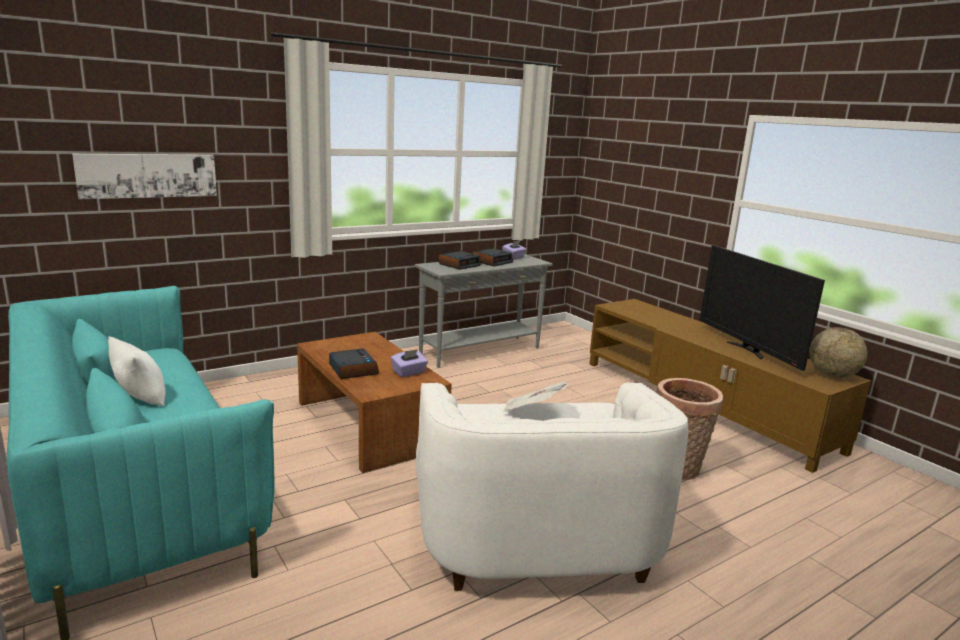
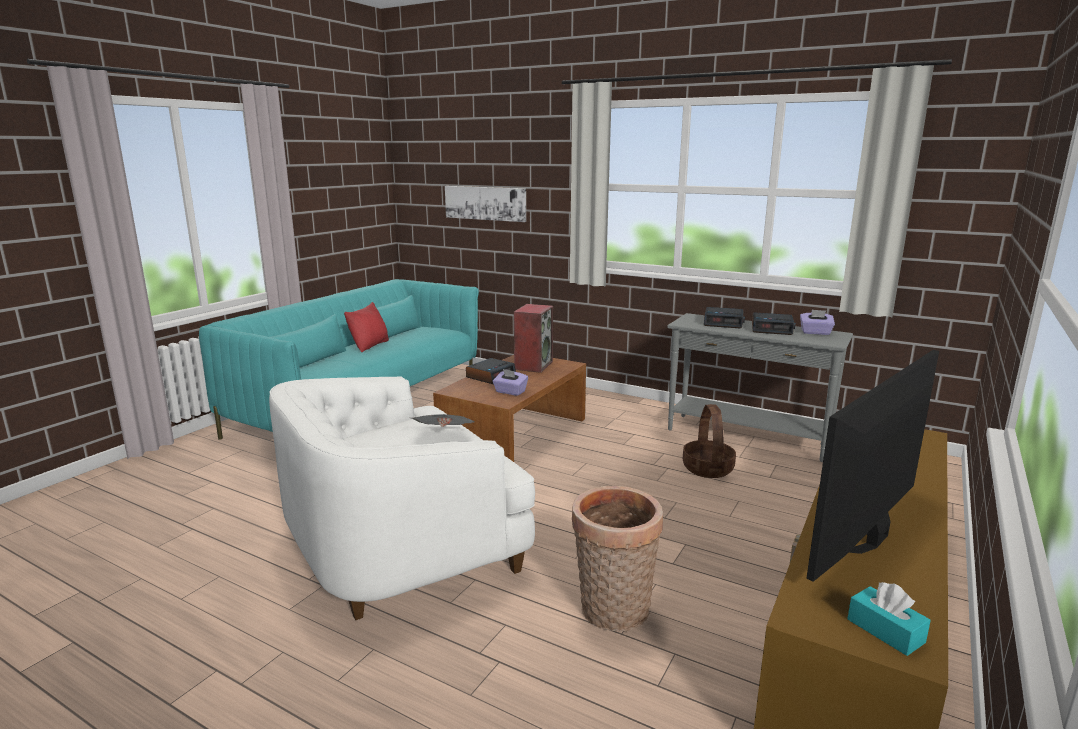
camera: 65 degrees right, 0 degrees up
white pillow [108,336,165,407] -> red pillow [344,302,389,352]
globe [810,327,867,378] -> turquoise tissue box [848,582,931,656]
none -> speaker [514,304,553,373]
none -> basket [683,404,736,478]

